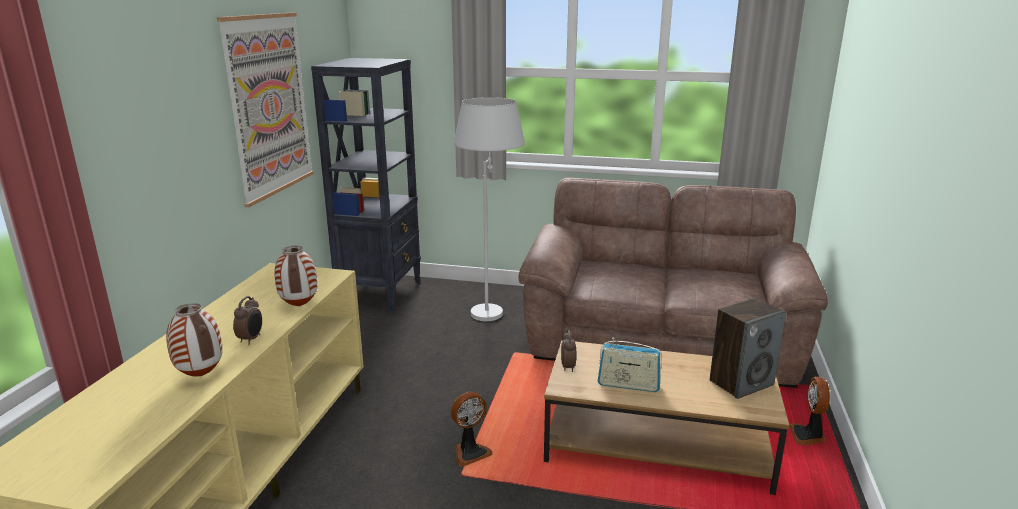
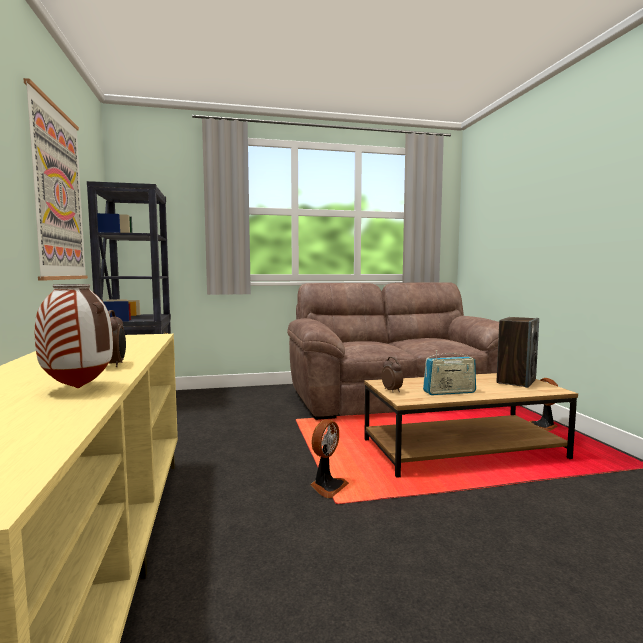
camera: 25 degrees left, 15 degrees down
vase [275,246,318,306] -> none
white floor lamp [454,97,525,321] -> none

